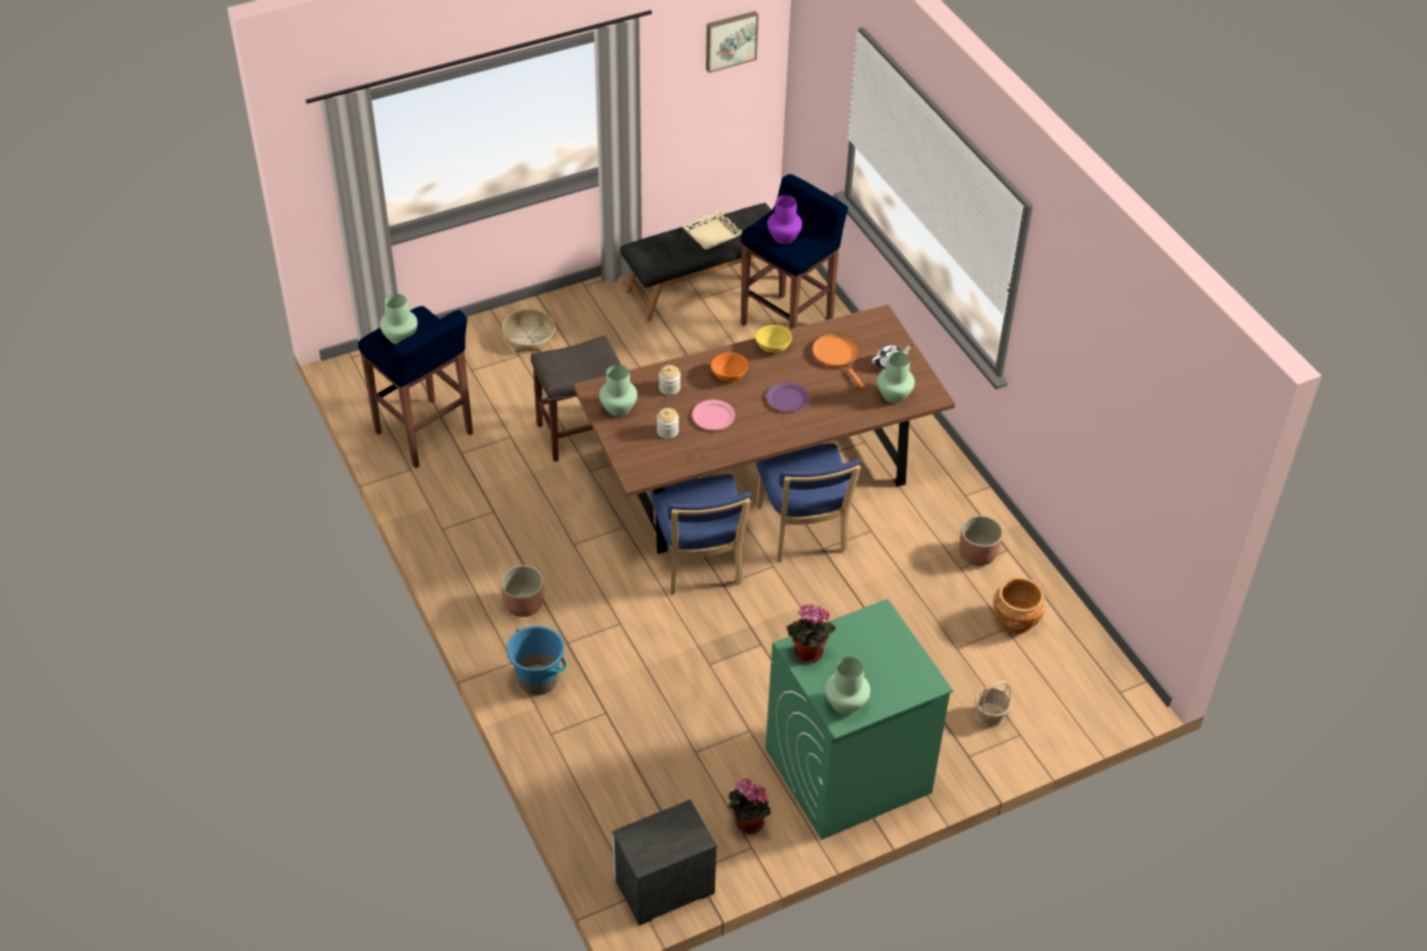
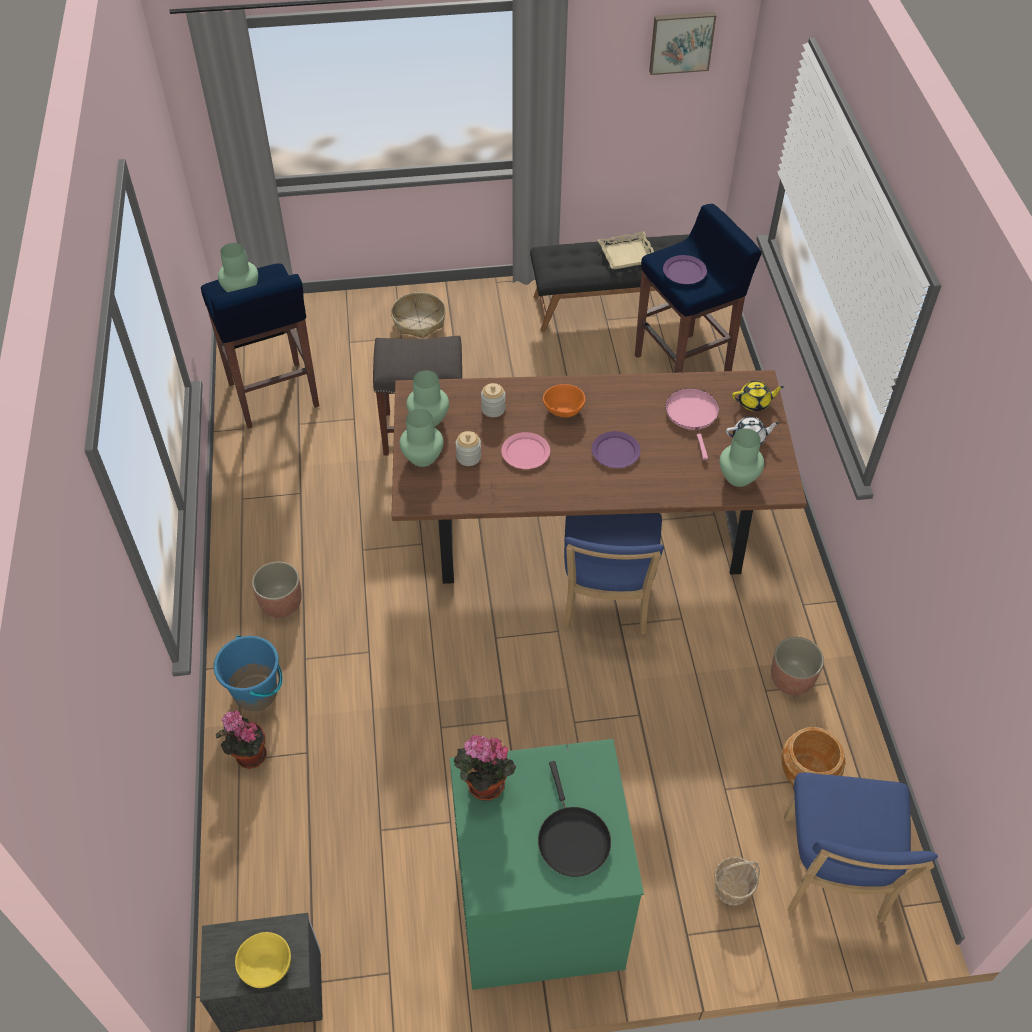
camera: 20 degrees right, 5 degrees up
blue chair [650,474,752,595] -> blue chair moved to [784,772,938,923]
potted plant [728,778,771,835] -> potted plant moved to [216,710,266,769]
yellow bowl [755,325,792,353] -> yellow bowl moved to [235,932,291,988]
purple vase [767,195,802,245] -> purple plate [663,255,707,284]
orange frying pan [812,333,865,388] -> pink frying pan [665,388,719,460]
green vase [825,657,870,714] -> green vase moved to [400,409,444,467]
none -> black frying pan [538,761,611,877]
none -> yellow teapot [732,381,784,411]

